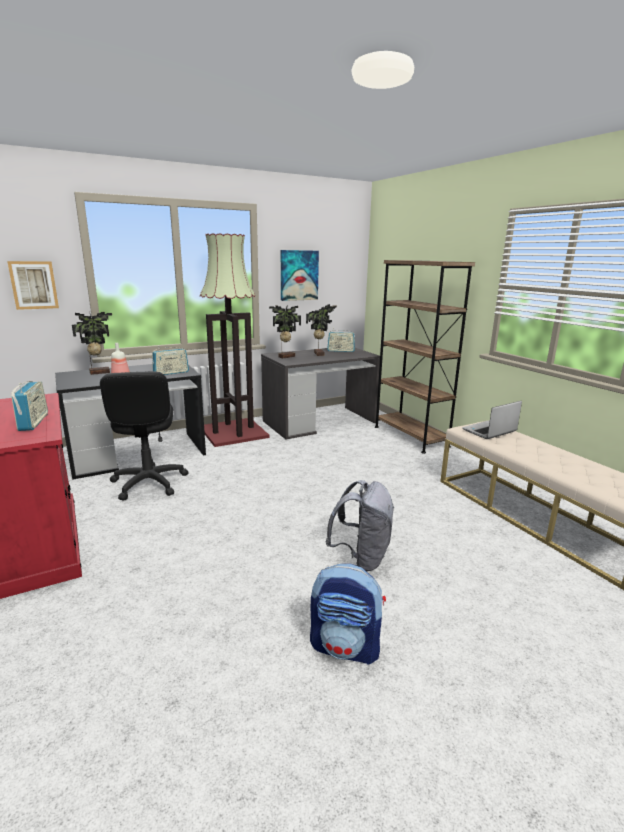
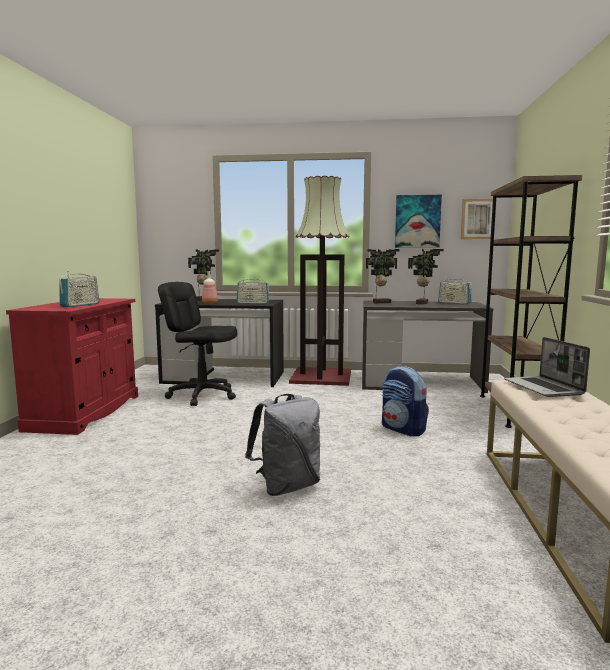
camera: 35 degrees right, 10 degrees down
picture [7,261,59,310] -> picture moved to [461,199,496,239]
black office chair [100,371,188,500] -> black office chair turned 90 degrees clockwise [158,282,238,406]
backpack [310,564,386,665] -> backpack moved to [382,366,429,437]
laptop [462,401,522,439] -> laptop turned 105 degrees counterclockwise [504,337,590,397]

